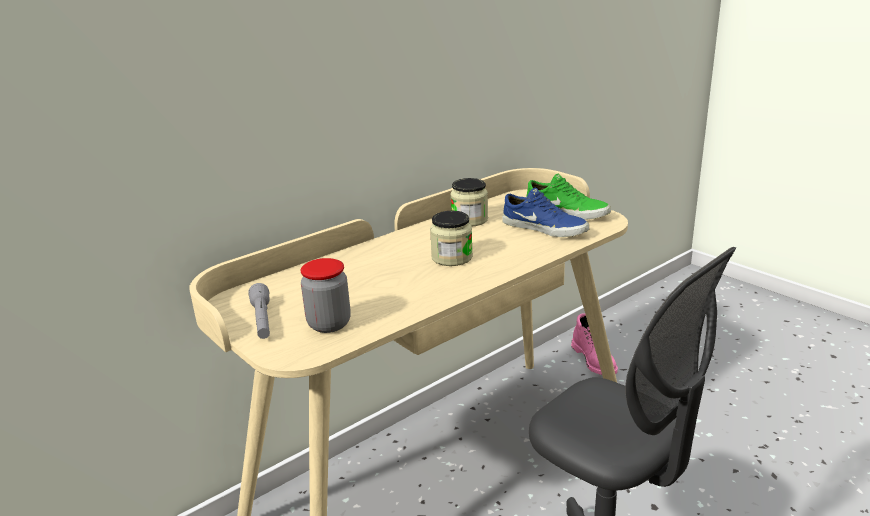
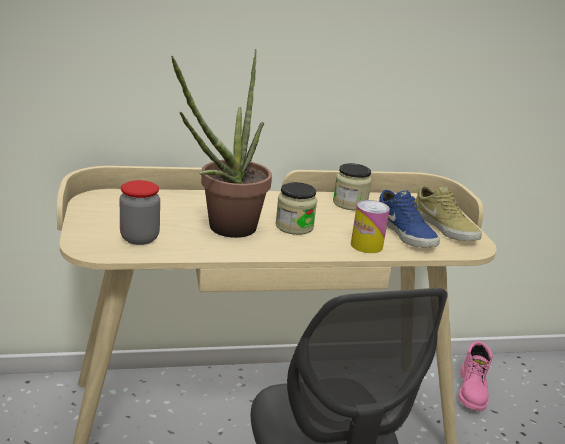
camera: 25 degrees right, 0 degrees up
grey flashlight [249,283,270,339] -> none
green shoe [526,173,611,220] -> beige shoe [415,186,482,241]
none -> potted plant [171,49,272,238]
none -> can [351,200,390,253]

